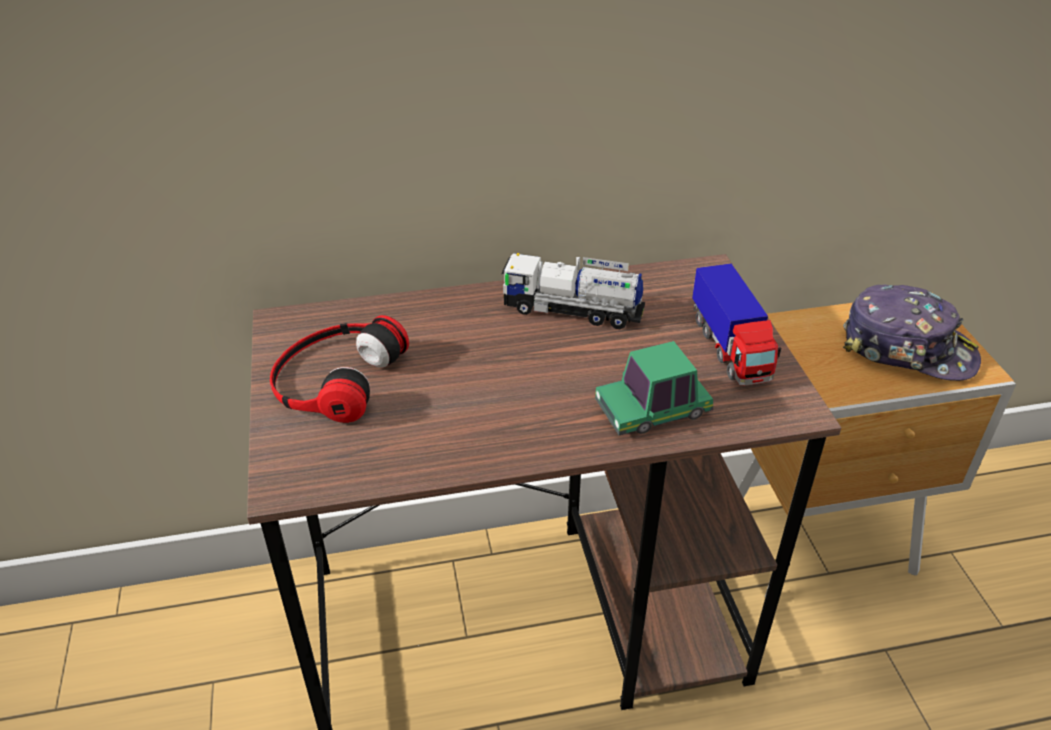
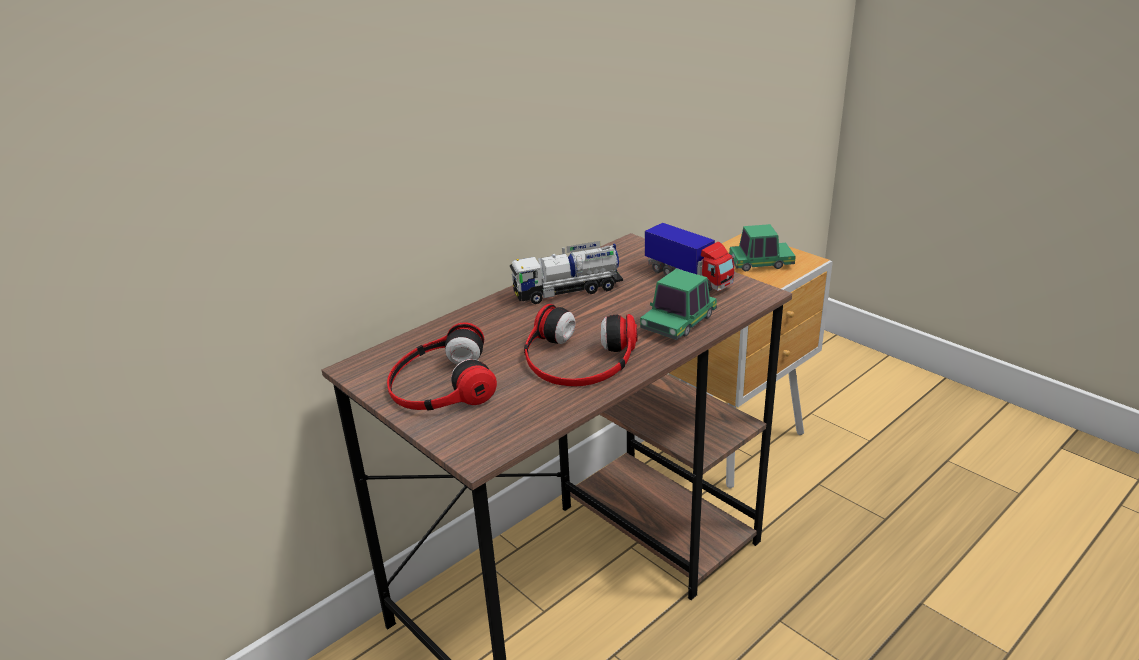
camera: 30 degrees left, 10 degrees down
cap [843,285,981,381] -> toy car [729,224,796,271]
none -> headphones [524,304,638,387]

